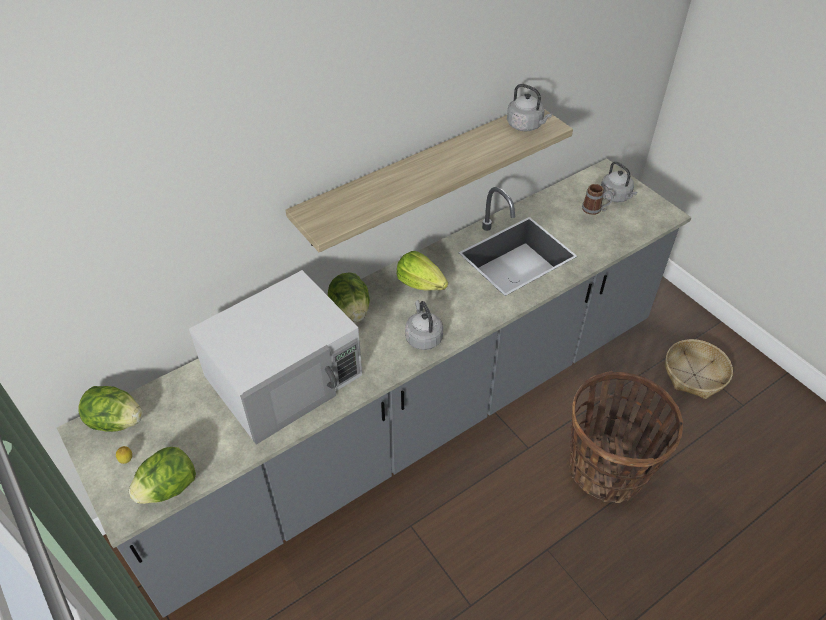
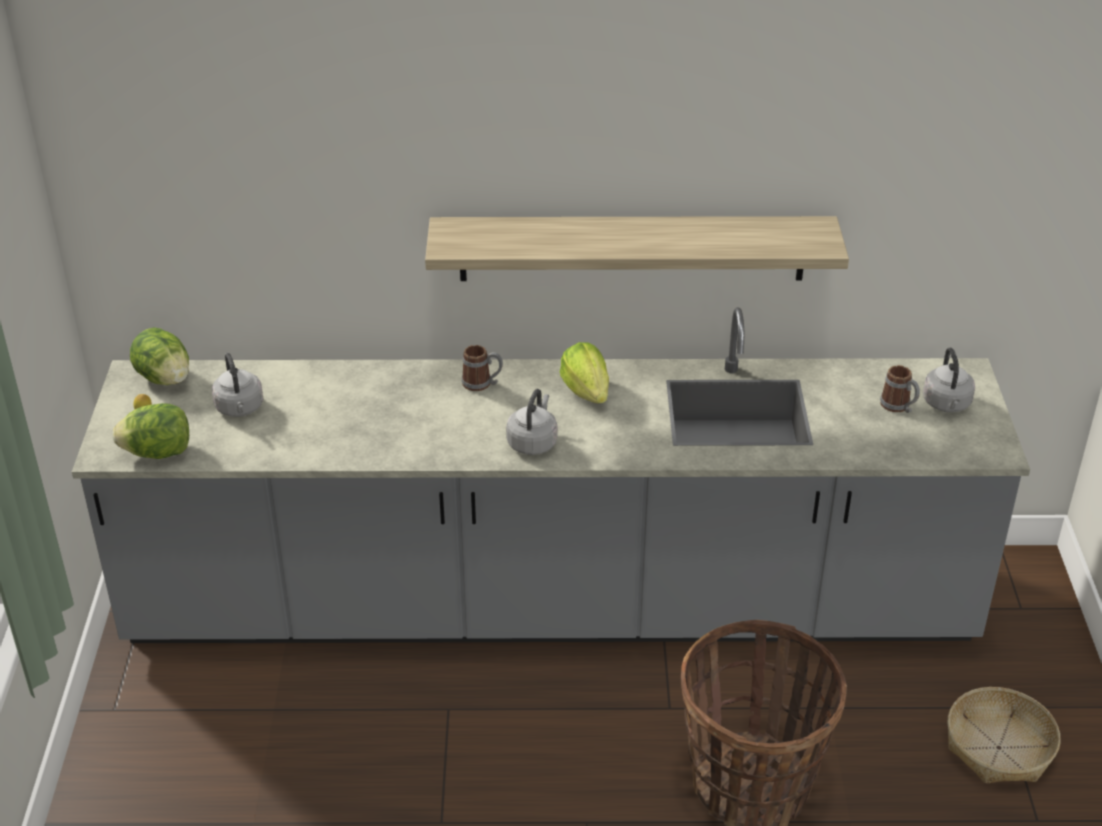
camera: 35 degrees right, 10 degrees down
white microwave [189,270,362,445] -> none
lettuce [328,273,370,322] -> mug [462,345,503,391]
grey kettle [507,84,552,132] -> grey kettle moved to [212,353,263,417]

